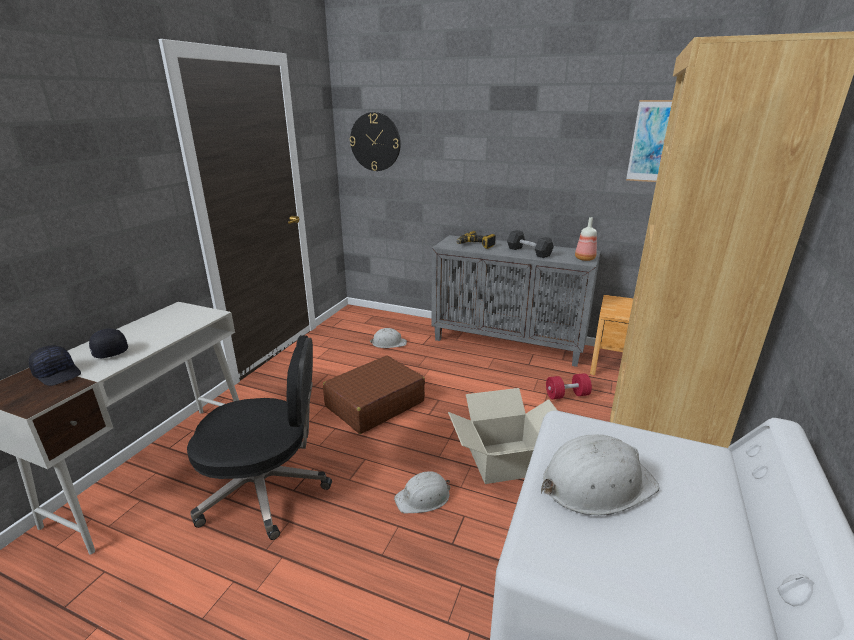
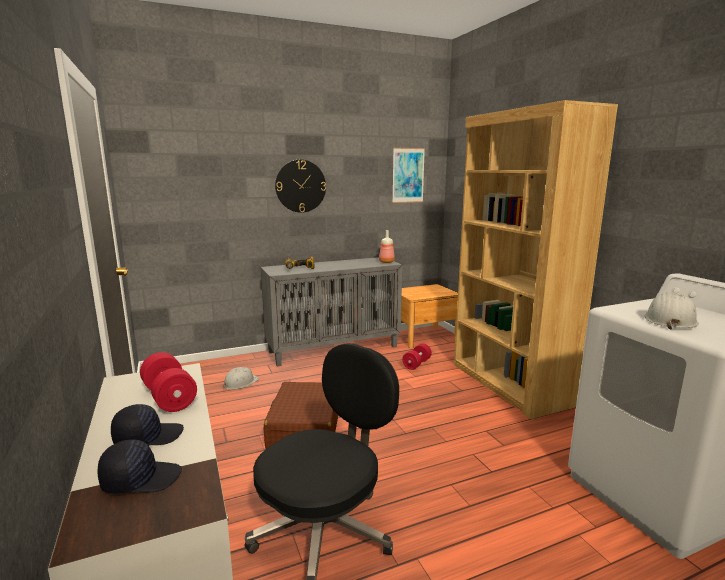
camera: 45 degrees left, 10 degrees down
black cap [89,329,128,358] -> black cap turned 150 degrees clockwise [111,404,184,445]
wall clock [350,112,401,171] -> wall clock moved to [275,160,326,213]
white hard hat [394,471,450,513] -> none
cardboard box [448,388,558,484] -> none
black dumbbell [507,230,554,258] -> none
none -> red dumbbell [140,352,197,412]

